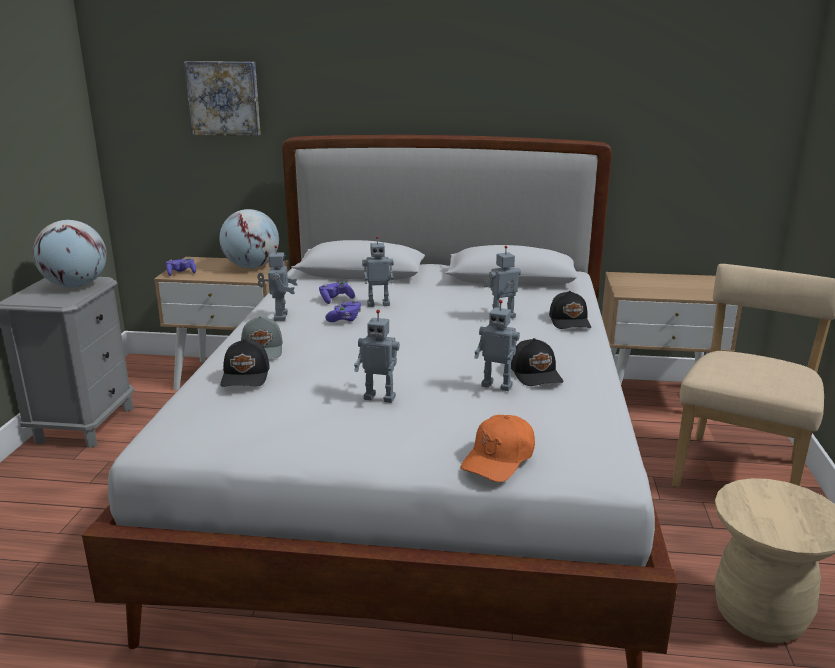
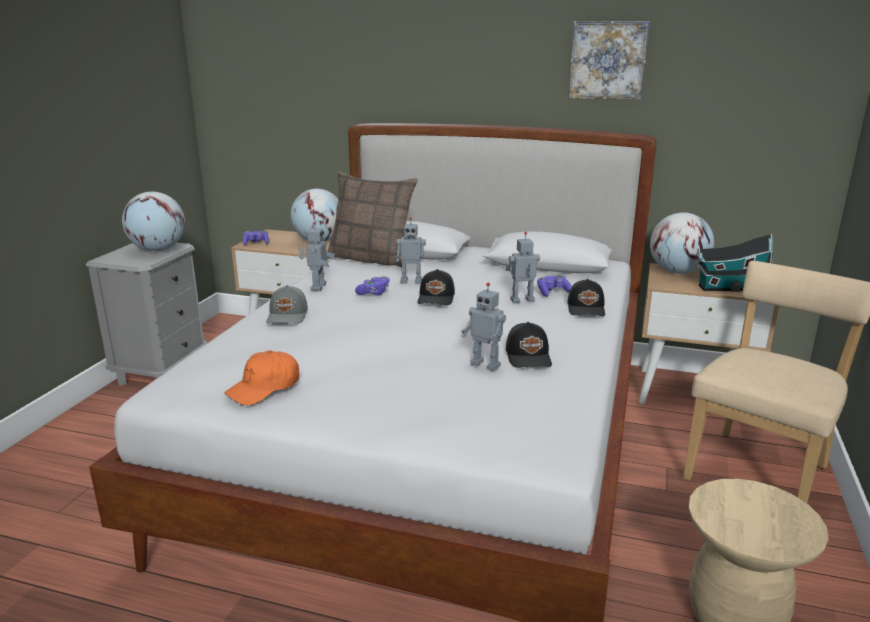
camera: 10 degrees right, 0 degrees up
picture [184,61,261,136] -> picture moved to [568,21,650,100]
black cap [220,339,270,387] -> black cap moved to [417,269,455,306]
purple game controller [319,282,355,304] -> purple game controller moved to [537,275,572,297]
toy robot [354,310,400,403] -> none
orange cap [460,415,535,482] -> orange cap moved to [224,350,299,405]
none -> pillow [327,172,418,267]
none -> globe [650,212,714,274]
none -> toy house [696,233,773,292]

